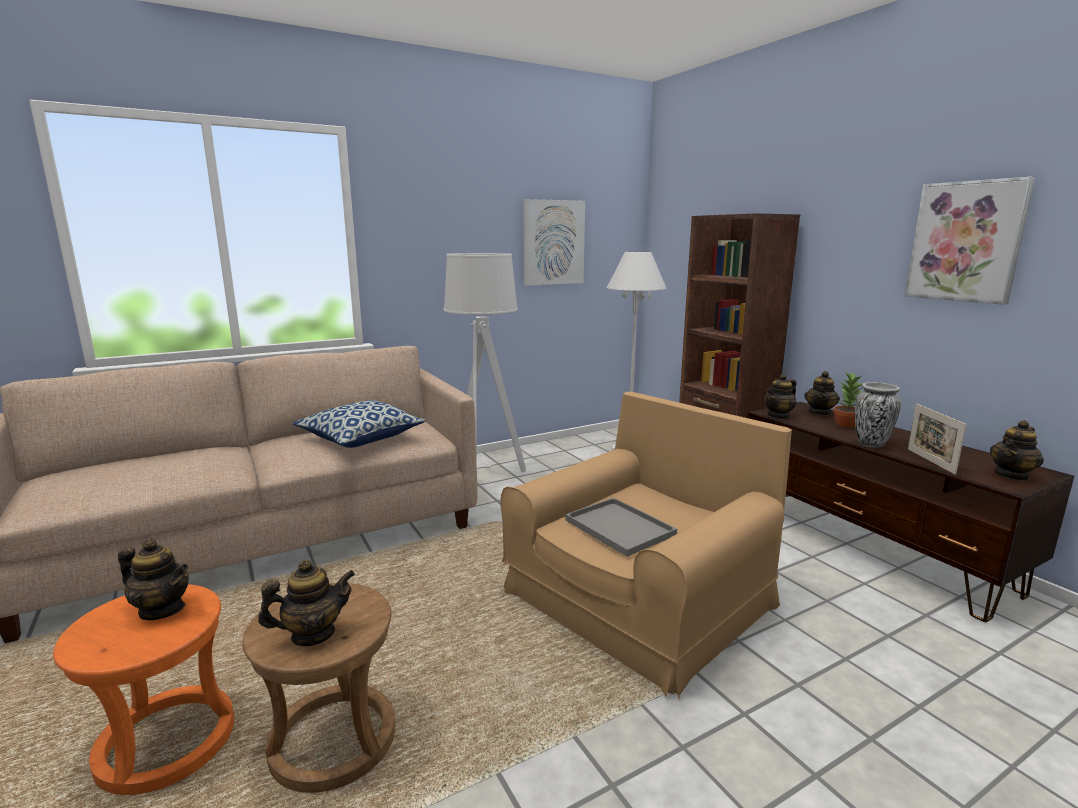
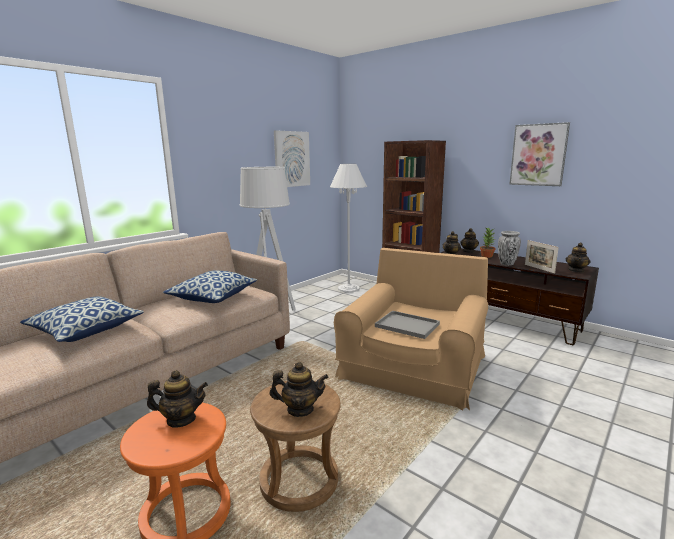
camera: 20 degrees left, 0 degrees up
teapot [258,559,355,646] -> teapot turned 45 degrees clockwise [270,361,329,417]
none -> pillow [20,296,144,342]

